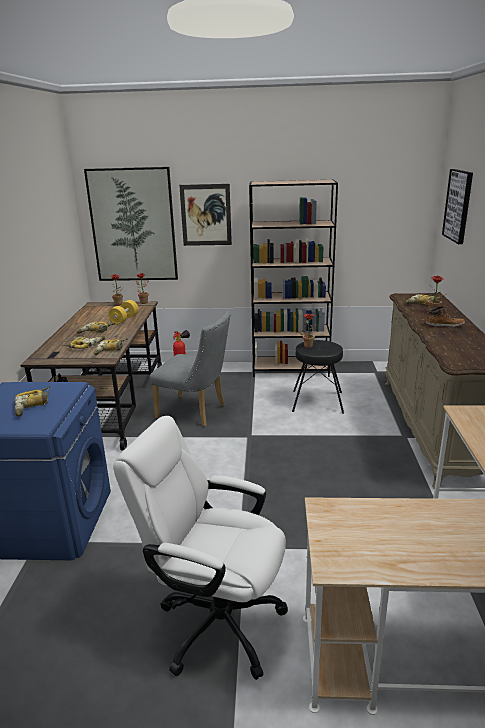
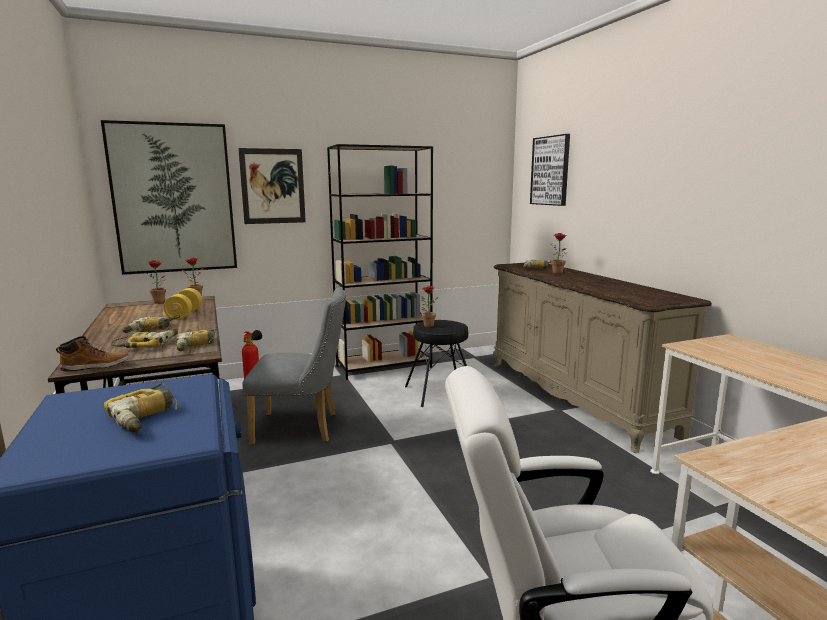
camera: 25 degrees left, 10 degrees down
boot [426,306,465,327] -> boot moved to [56,336,129,371]

